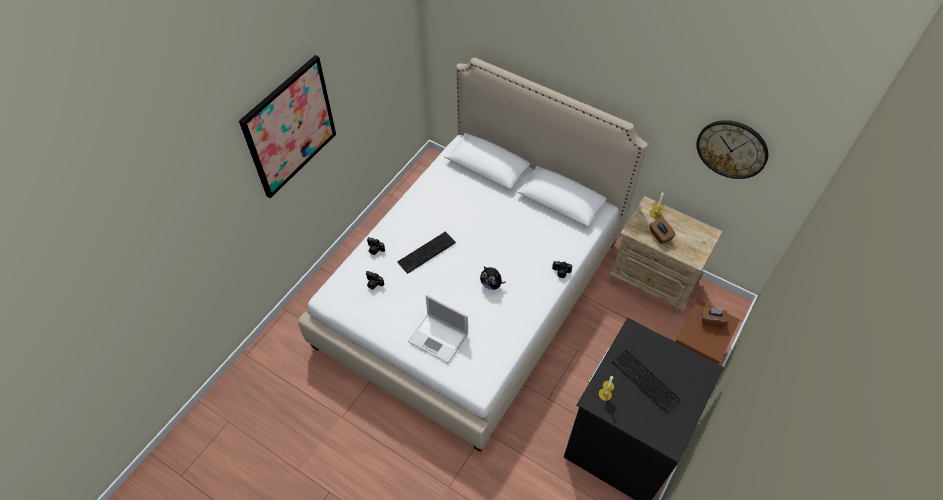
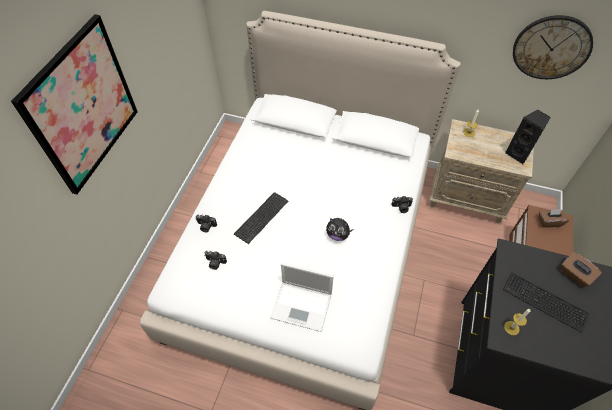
camera: 15 degrees left, 0 degrees up
brown tissue box [649,217,676,244] -> brown tissue box moved to [561,252,602,287]
none -> black speaker [505,110,551,164]

